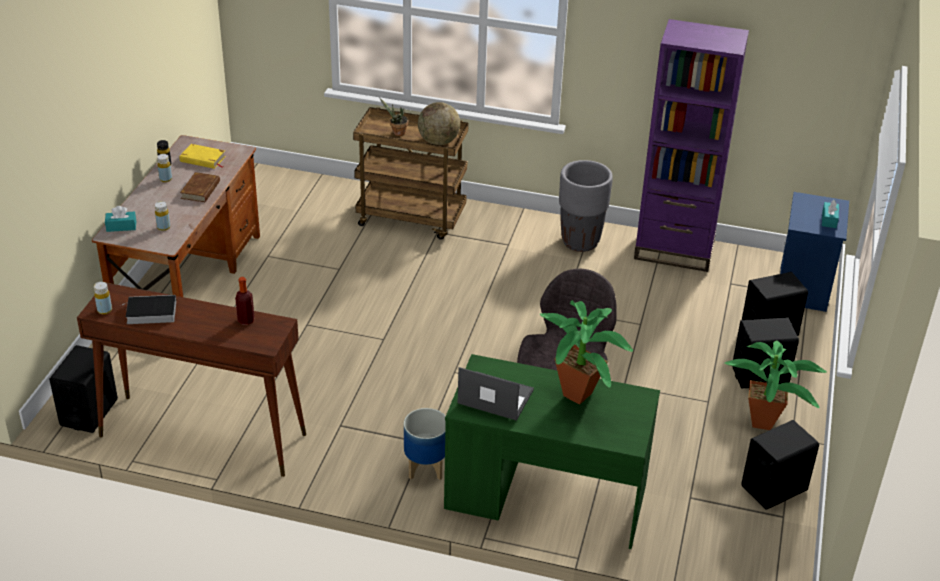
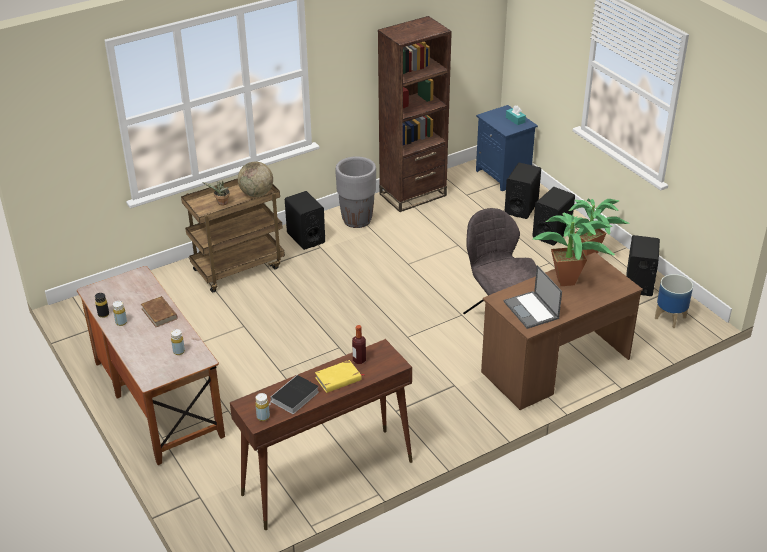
camera: 45 degrees left, 0 degrees up
black speaker [49,345,118,433] -> black speaker moved to [285,191,325,250]
turquoise tissue box [105,206,136,232] -> none
yellow book [180,144,226,169] -> yellow book moved to [315,360,364,393]
planter [404,408,446,480] -> planter moved to [655,274,693,328]
green desk [444,354,660,549] -> brown desk [481,252,643,410]
laptop [458,367,534,421] -> laptop turned 90 degrees counterclockwise [504,265,562,329]
purple bookcase [634,19,749,272] -> brown bookcase [378,16,452,212]

